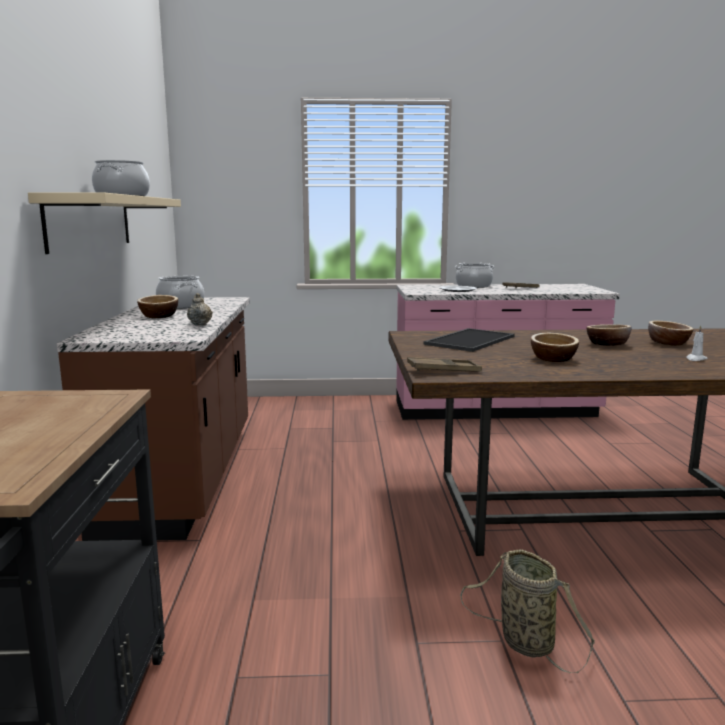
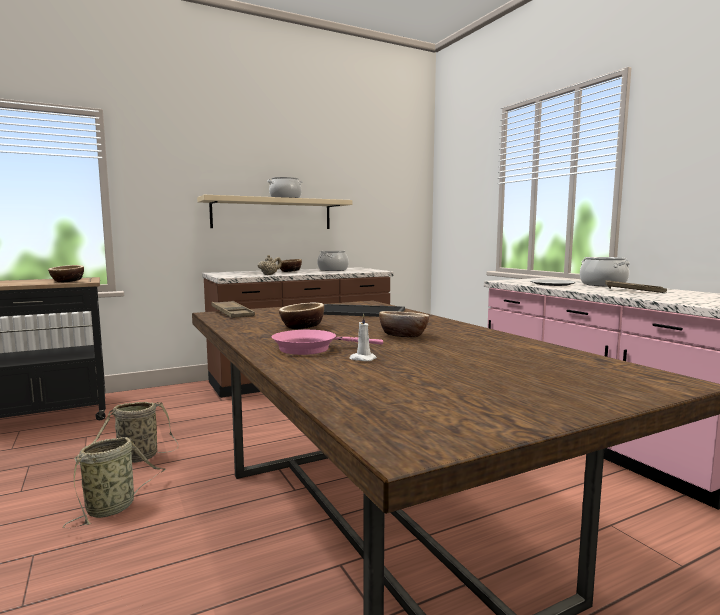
camera: 65 degrees right, 5 degrees down
bowl [648,321,693,346] -> bowl moved to [48,265,84,282]
none -> basket [74,402,178,465]
none -> pink frying pan [272,330,383,355]

